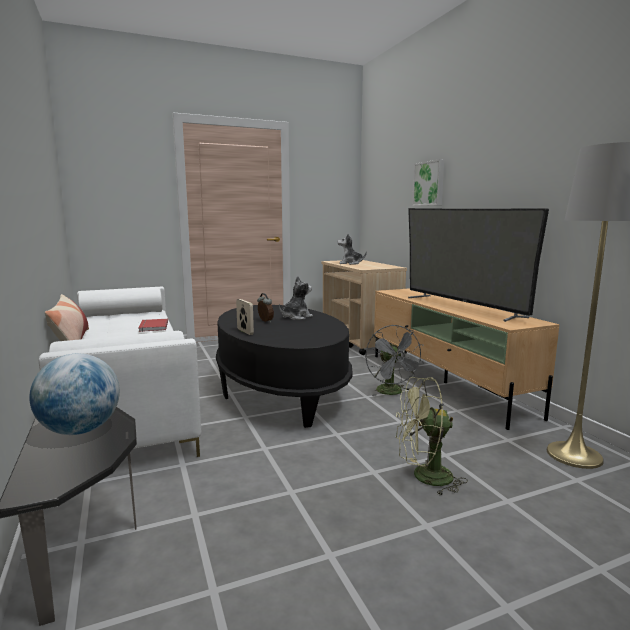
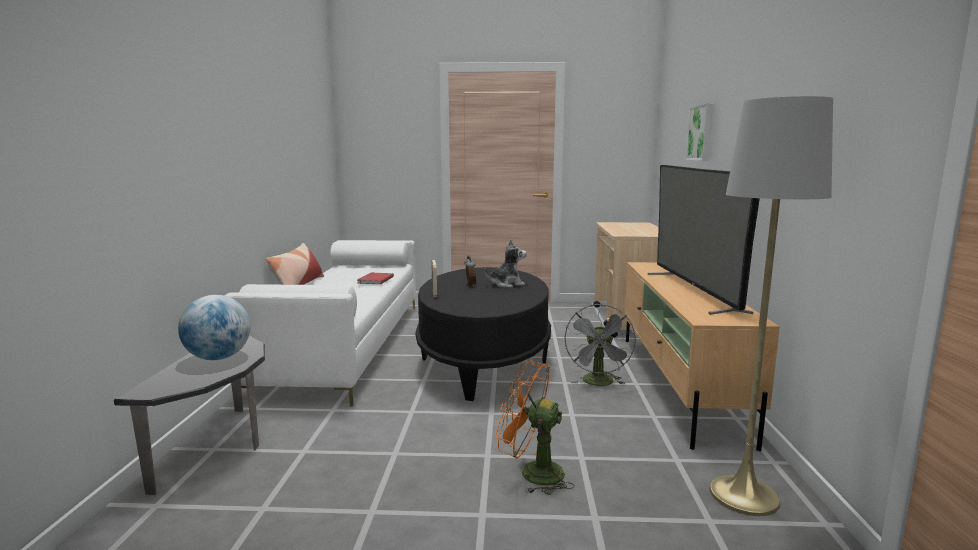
camera: 25 degrees right, 0 degrees up
plush toy [337,234,367,265] -> none
green fan [396,377,468,495] -> orange fan [496,361,574,495]

